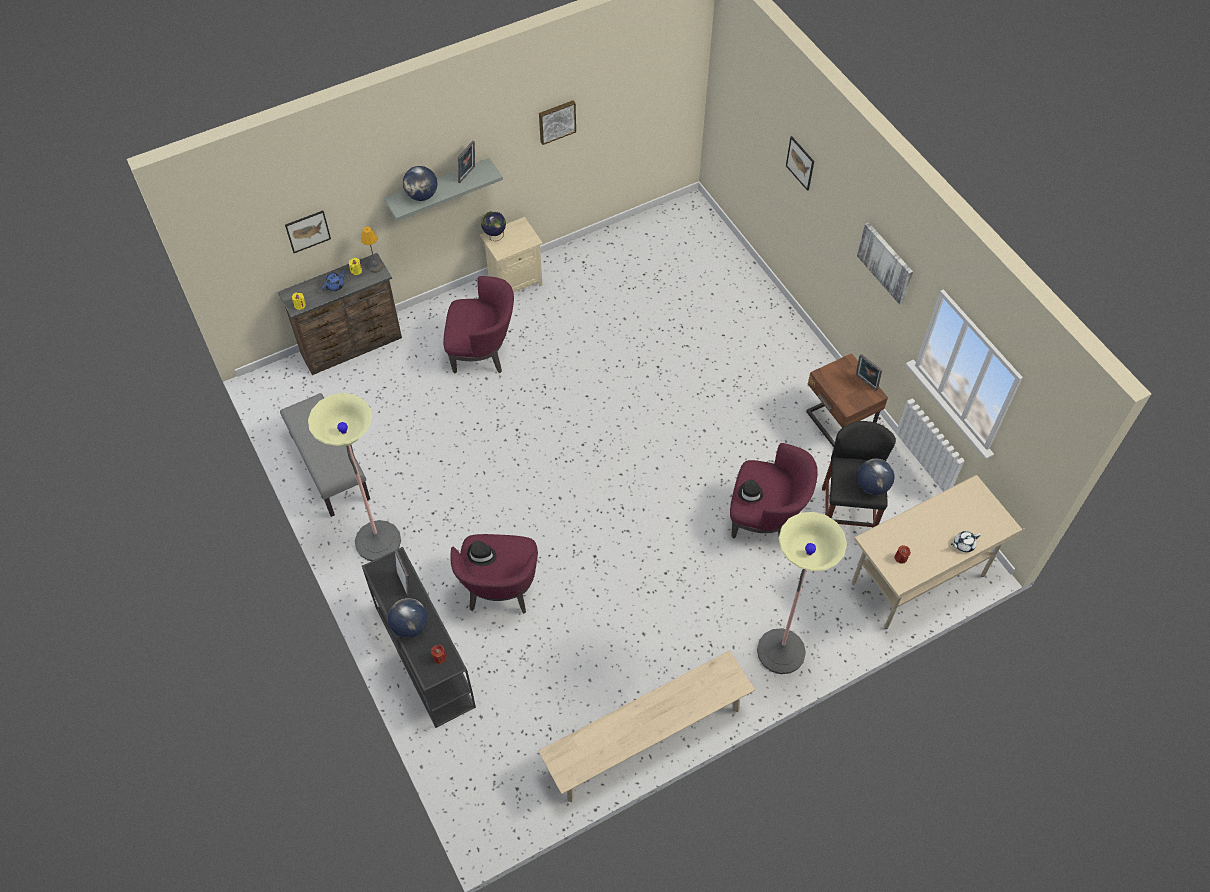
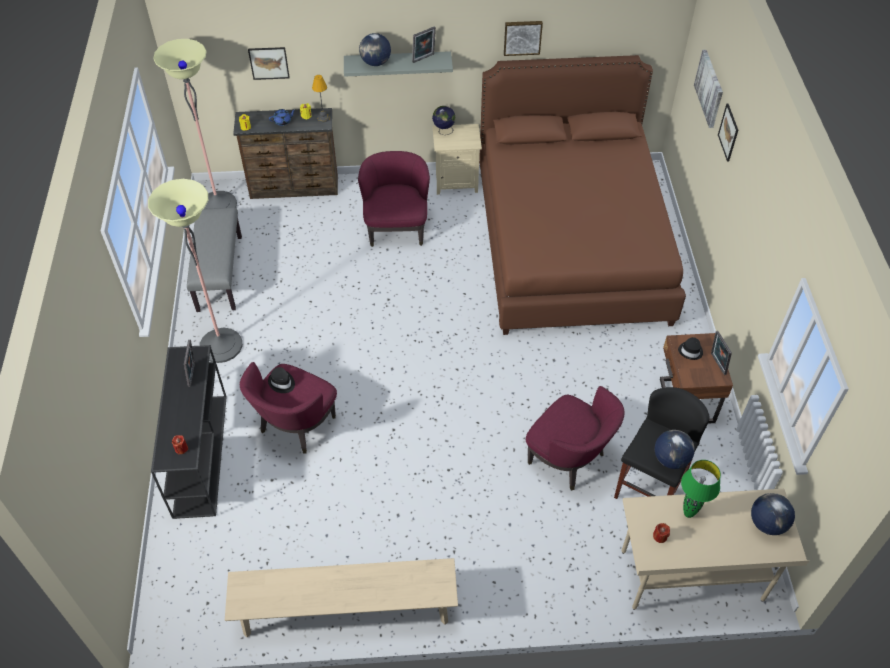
camera: 25 degrees right, 5 degrees down
globe [388,598,428,638] -> globe moved to [751,493,795,535]
purple armchair [444,276,514,374] -> purple armchair turned 120 degrees counterclockwise [358,151,430,247]
black hat [738,479,763,503] -> black hat moved to [678,337,703,360]
floor lamp [757,512,847,674] -> floor lamp moved to [153,39,237,209]
picture [857,222,913,305] -> picture moved to [694,50,723,128]
white teapot [951,531,981,552] -> none
none -> brown bed [479,55,686,335]
none -> green table lamp [681,460,721,518]

